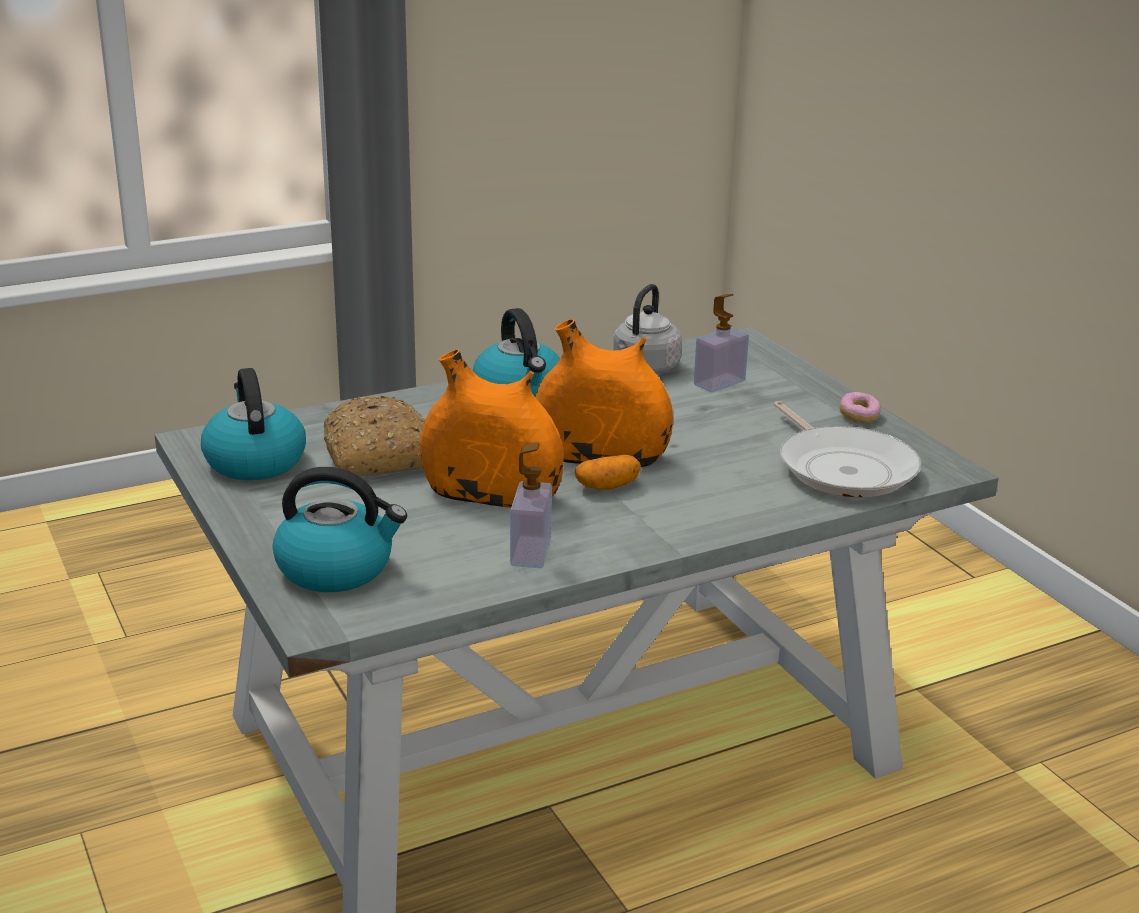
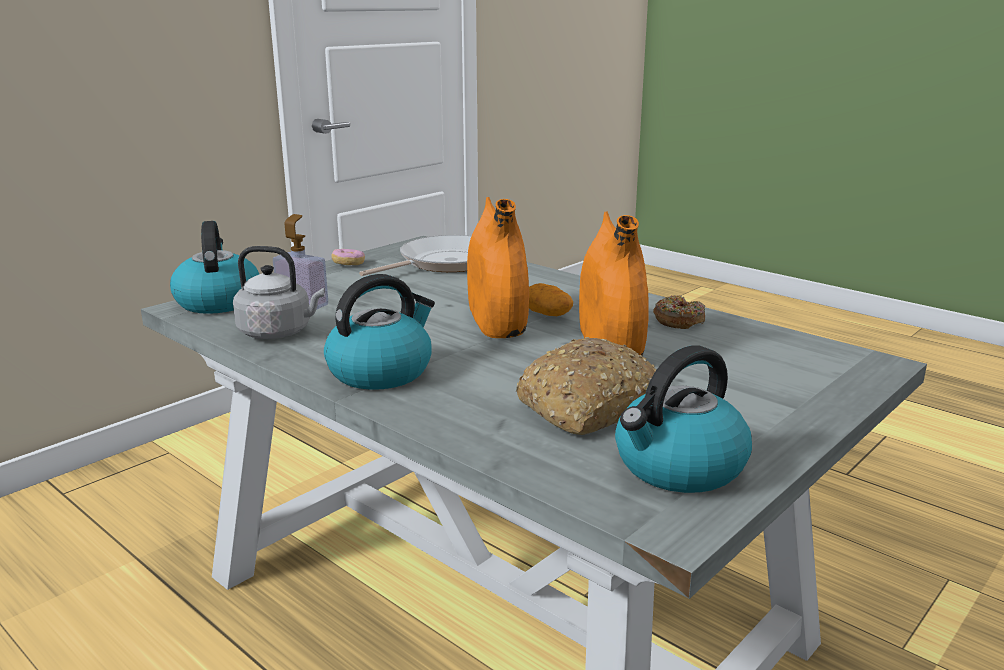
camera: 110 degrees left, 5 degrees down
kettle [273,467,407,592] -> kettle moved to [170,221,259,314]
soap dispenser [510,442,552,568] -> donut [653,295,705,329]

